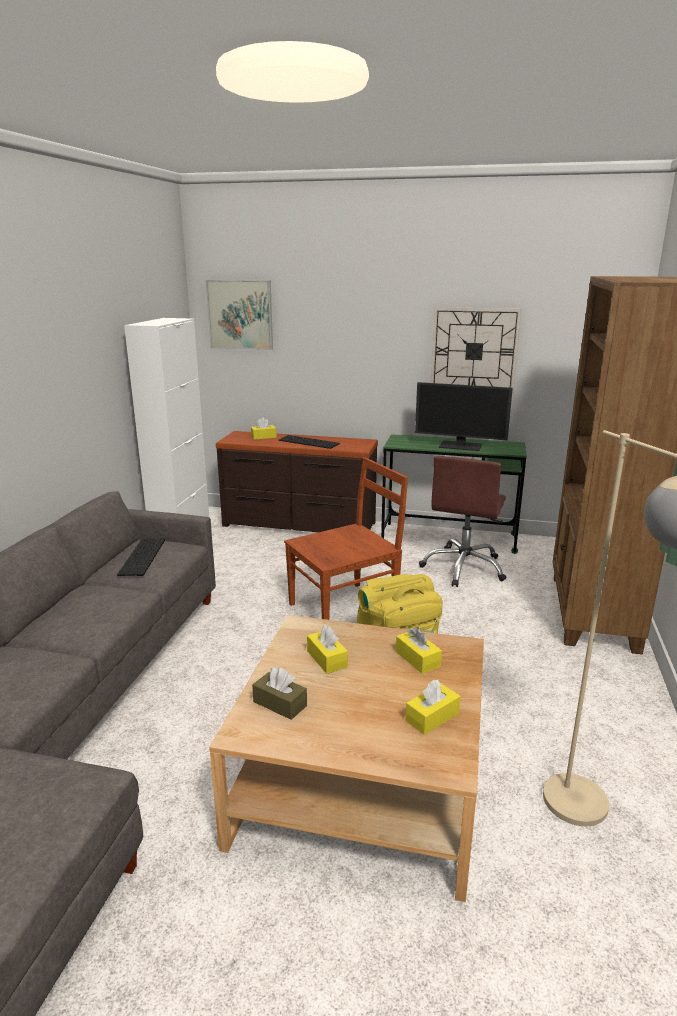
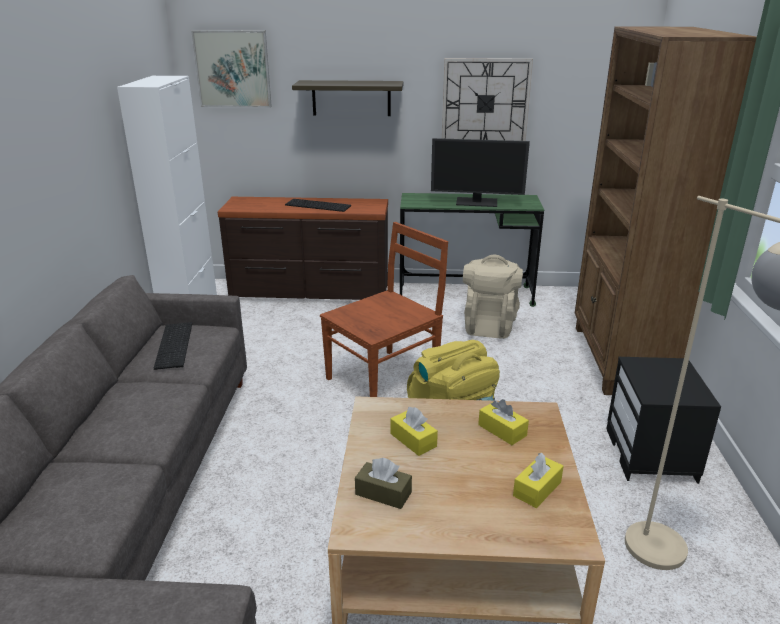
camera: 10 degrees left, 5 degrees up
yellow tissue box [251,418,277,440] -> none
brown office chair [419,456,507,587] -> beige backpack [463,255,523,339]
none -> shelf [292,80,403,116]
none -> black nightstand [606,357,721,484]

